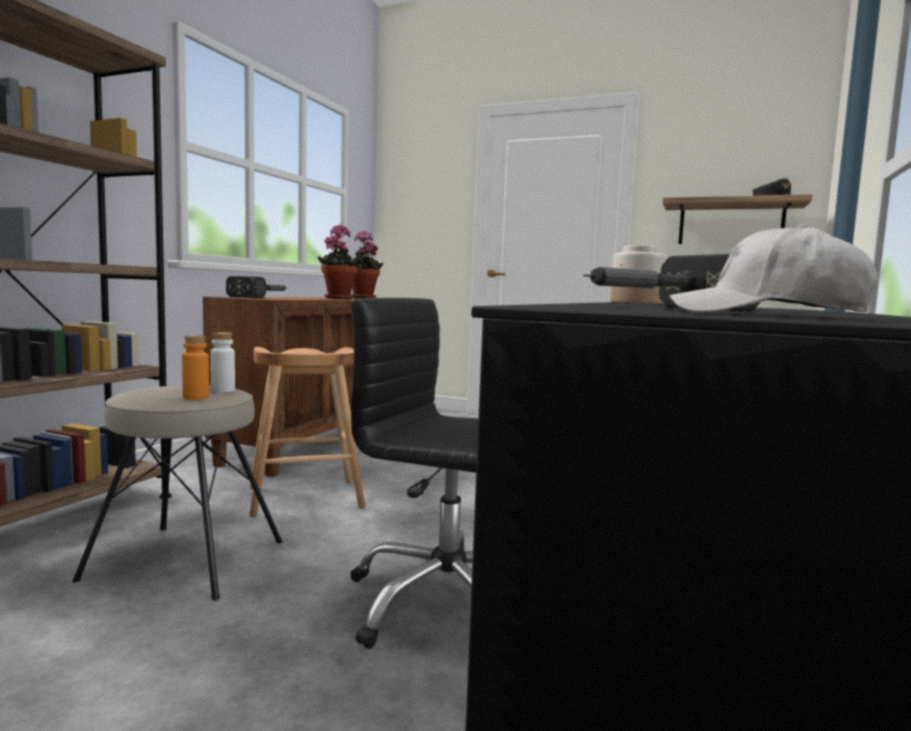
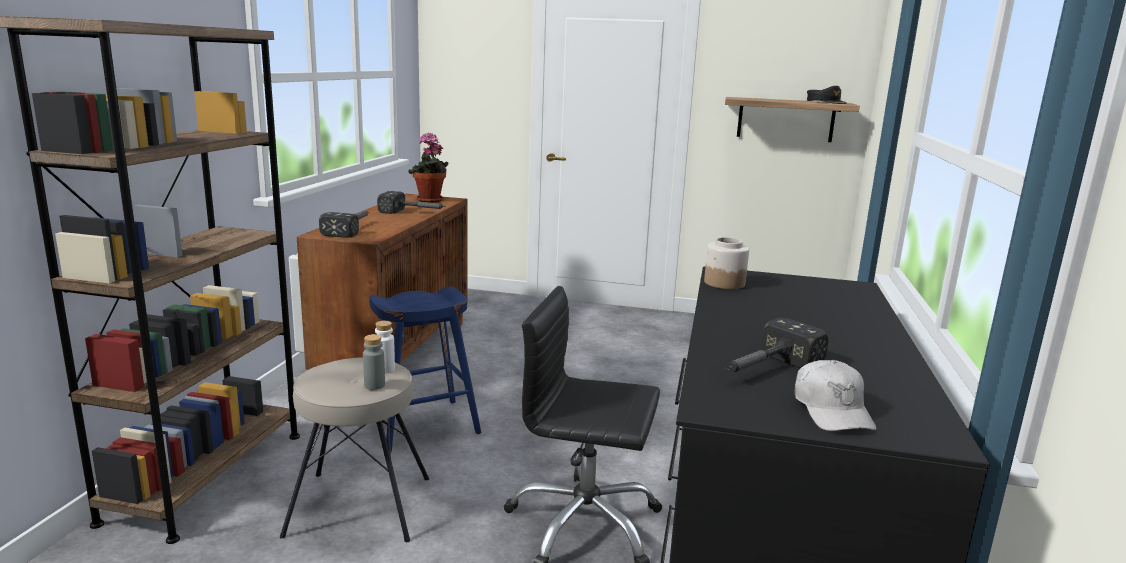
camera: 10 degrees left, 10 degrees up
orange bottle [182,335,209,400] -> grey bottle [363,334,385,390]
brown stool [249,347,365,517] -> blue stool [369,286,481,452]
potted plant [317,224,362,299] -> hammer [377,191,446,214]
white cap [669,224,877,313] -> white cap turned 105 degrees counterclockwise [795,360,877,431]

